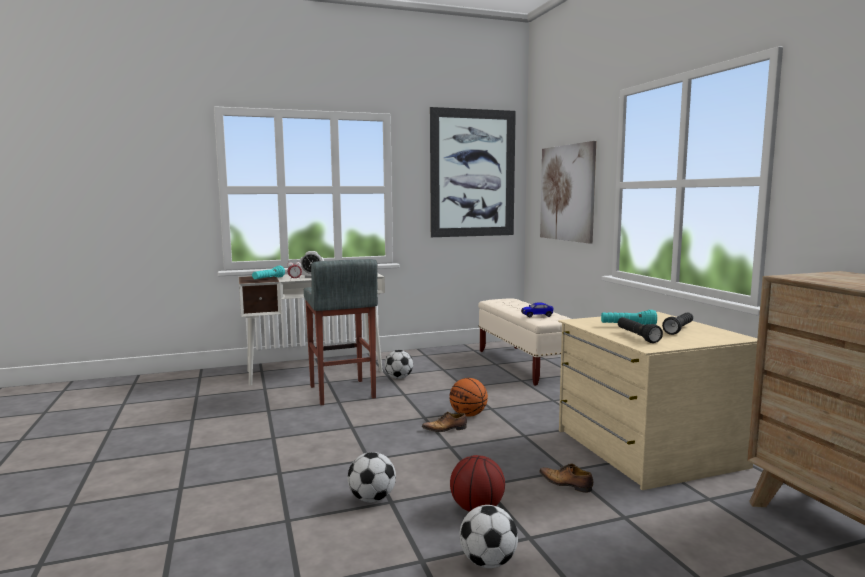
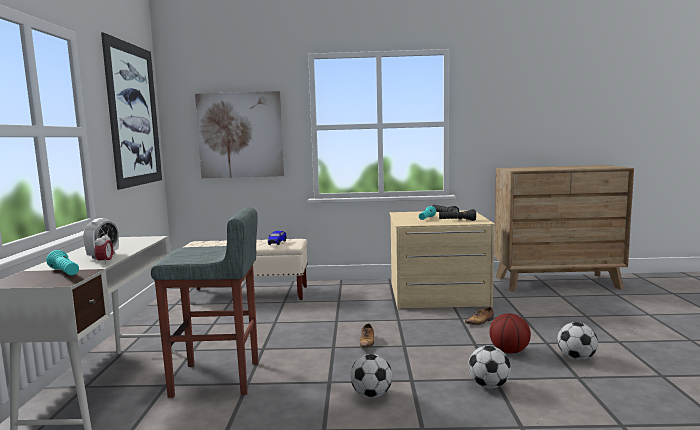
camera: 70 degrees left, 0 degrees up
football [384,350,413,379] -> football moved to [350,354,392,398]
basketball [450,378,488,417] -> none

